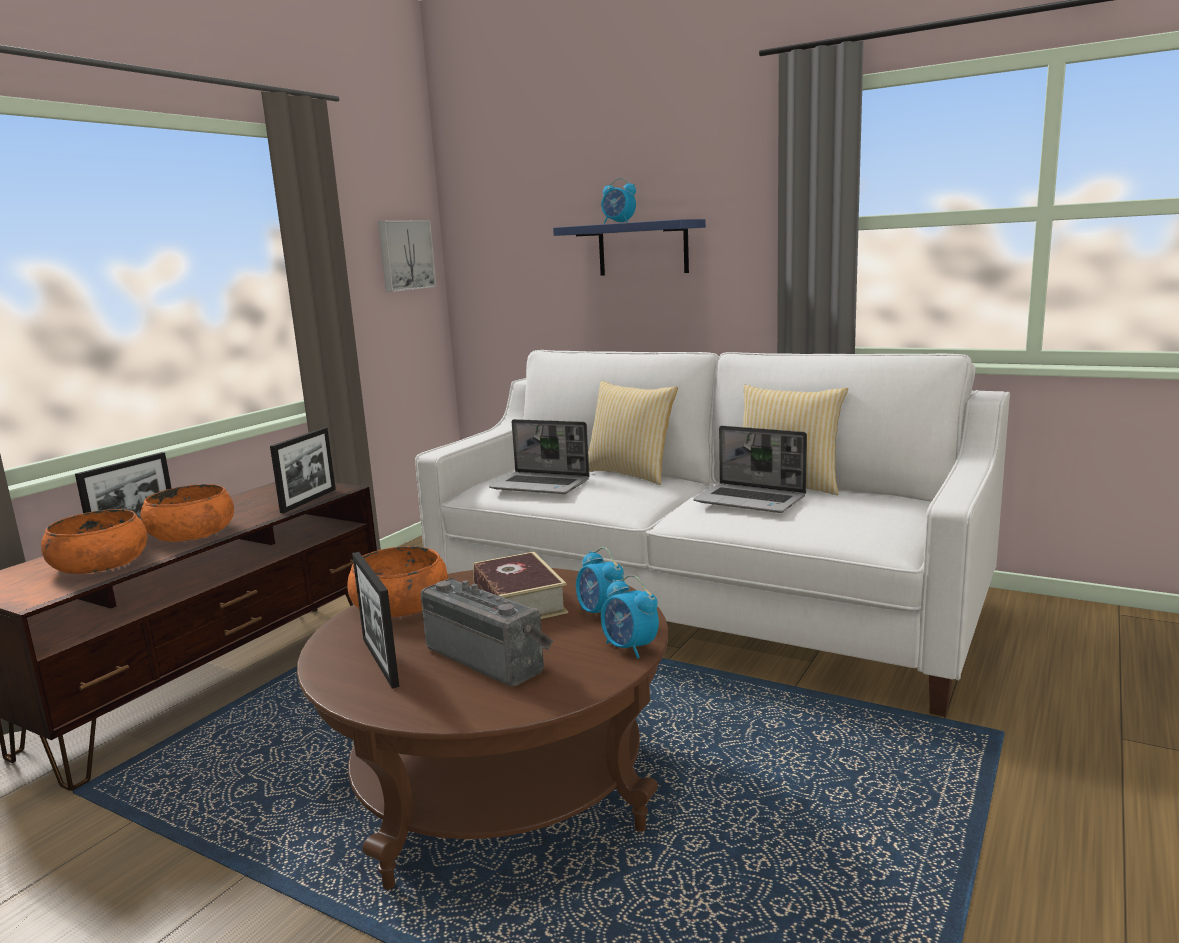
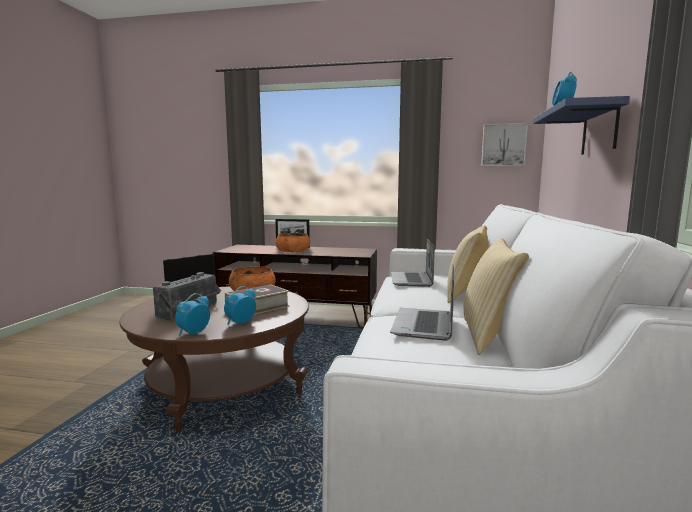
camera: 70 degrees right, 5 degrees down
orange bowl [41,509,147,574] -> none
picture frame [270,428,336,513] -> none

